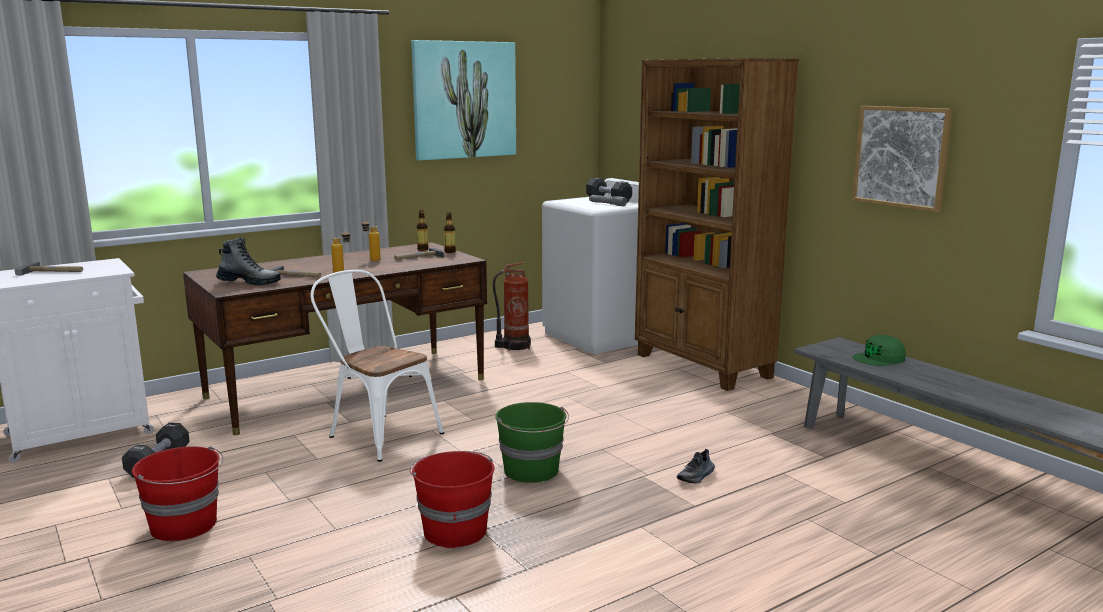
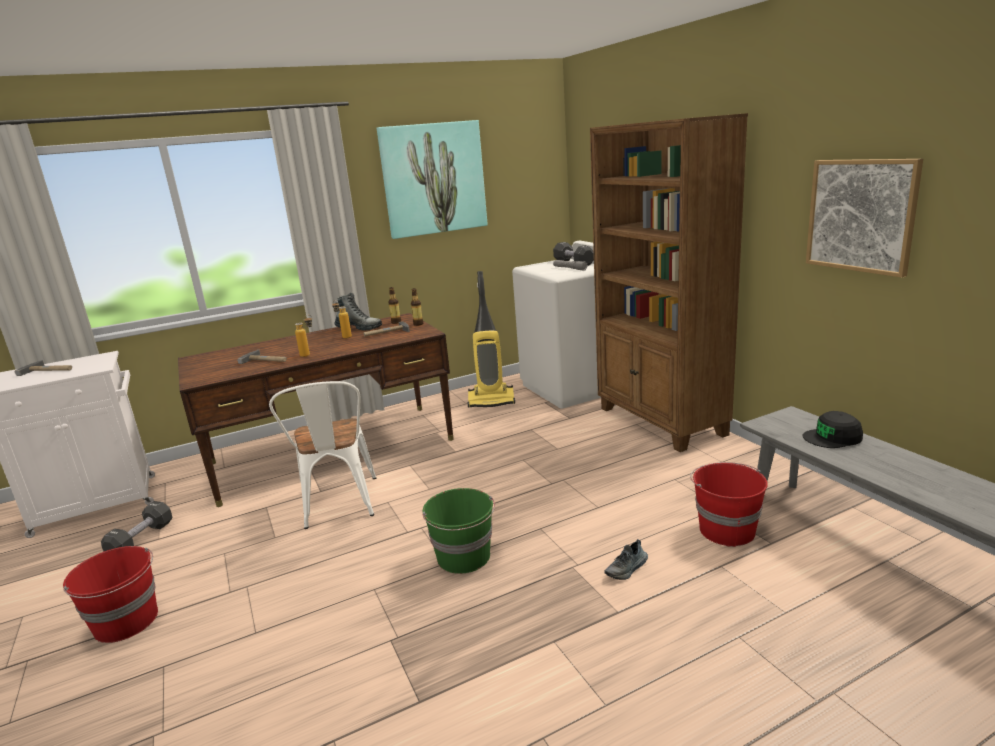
camera: 10 degrees right, 5 degrees up
boot [216,237,281,286] -> boot moved to [335,293,382,331]
white chair [311,270,444,462] -> white chair turned 150 degrees counterclockwise [269,381,376,529]
red bucket [409,451,494,548] -> red bucket moved to [690,462,768,547]
fire extinguisher [493,263,531,351] -> vacuum cleaner [468,271,515,408]
green cap [853,335,906,366] -> black cap [803,411,863,448]

